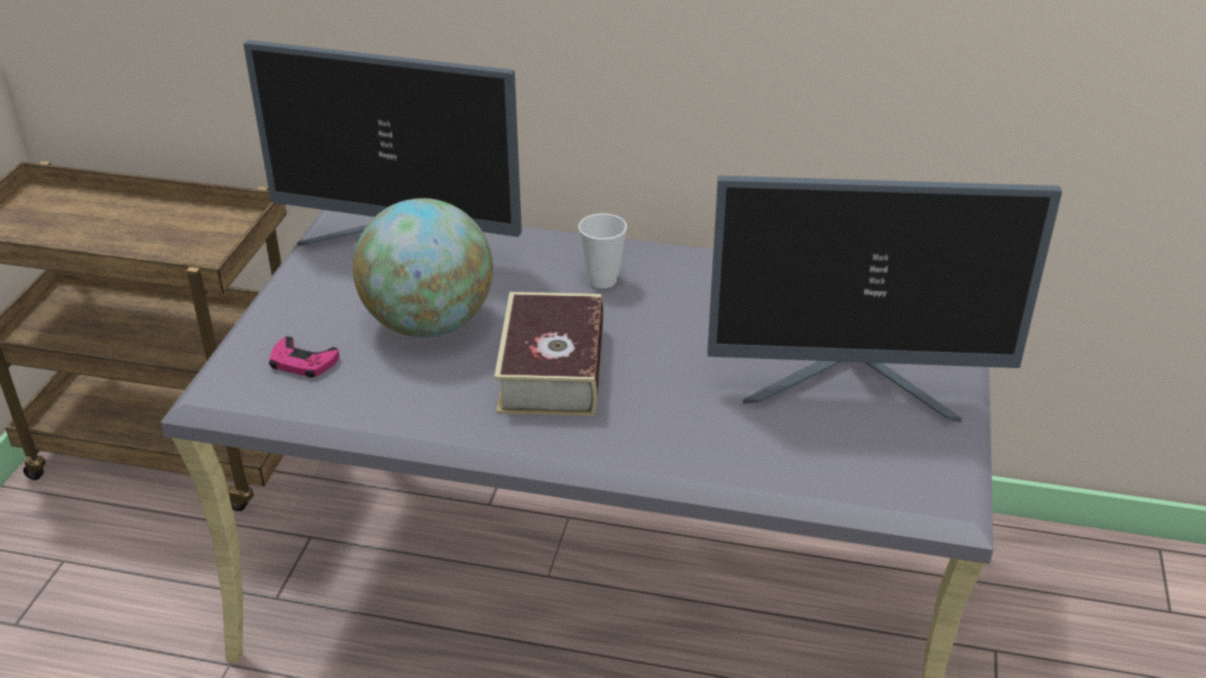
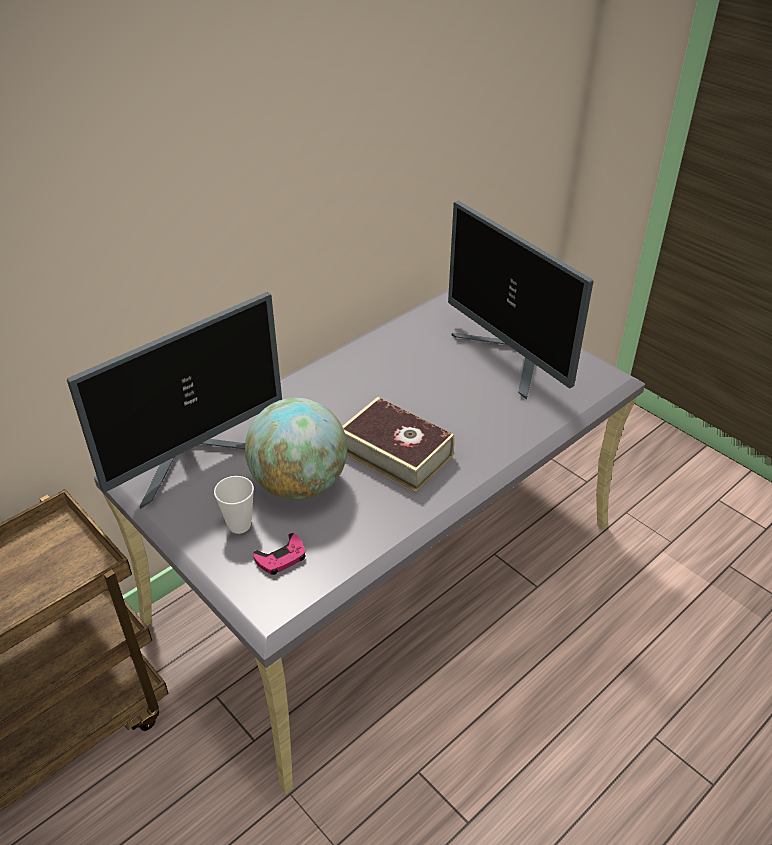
camera: 55 degrees left, 5 degrees up
cup [578,213,627,288] -> cup moved to [214,476,254,534]
monitor [708,176,1062,423] -> monitor turned 105 degrees clockwise [448,201,594,400]

